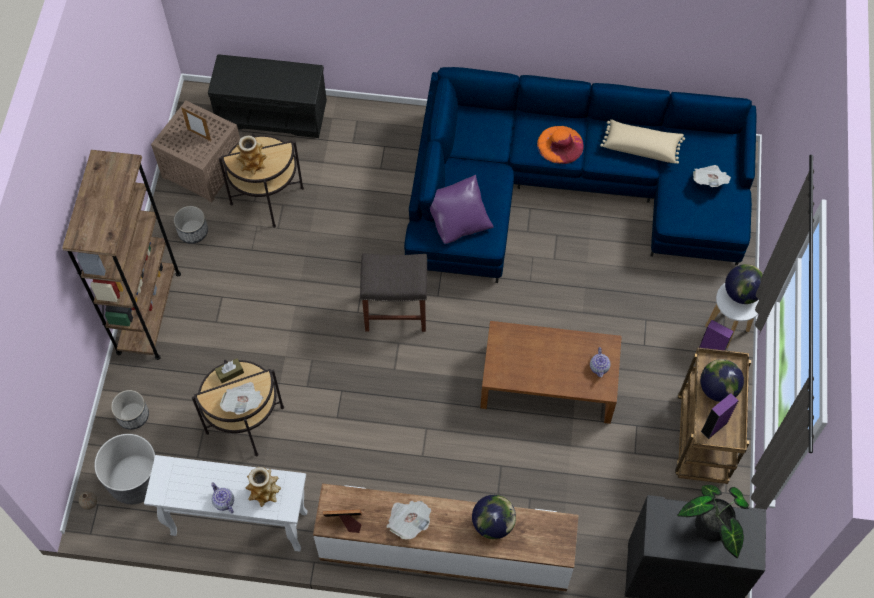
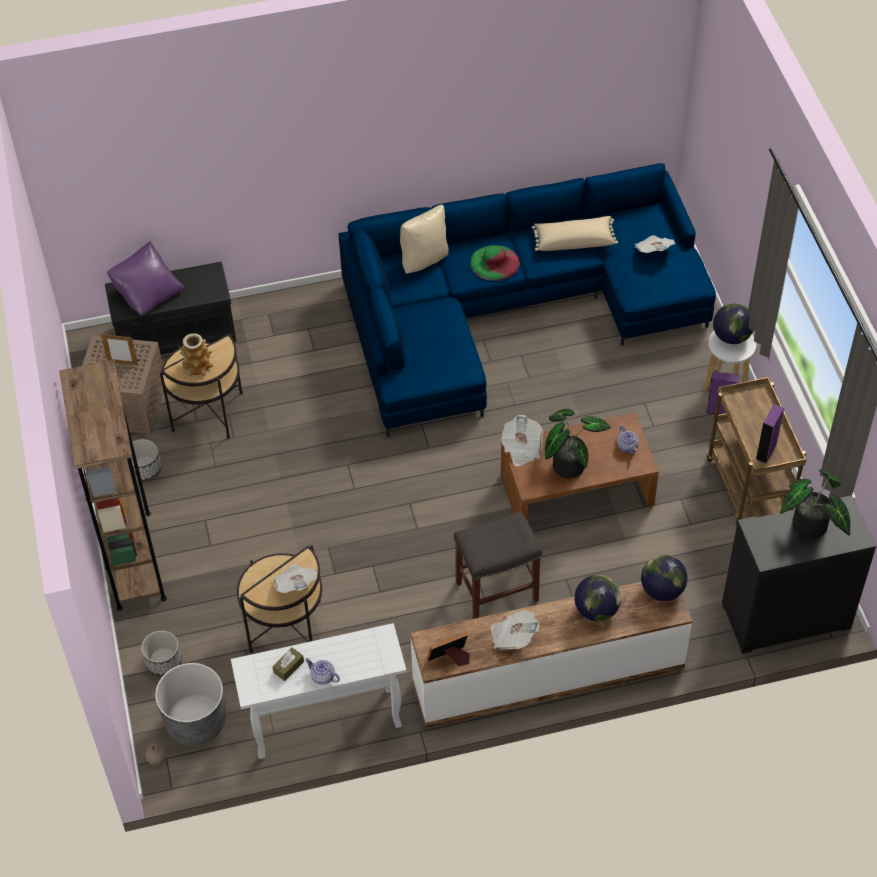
camera: 20 degrees left, 10 degrees down
brown tissue box [215,358,244,383] -> brown tissue box moved to [273,647,304,681]
vase [246,467,281,507] -> none
grey stool [360,254,427,332] -> grey stool moved to [454,511,542,619]
purple pillow [430,175,494,244] -> purple pillow moved to [107,241,185,315]
orange hat [537,126,584,164] -> green hat [470,245,520,281]
globe [700,359,744,402] -> globe moved to [641,555,687,601]
none -> beige pillow [400,204,448,274]
none -> newspaper [501,415,543,467]
none -> potted plant [545,409,611,478]

